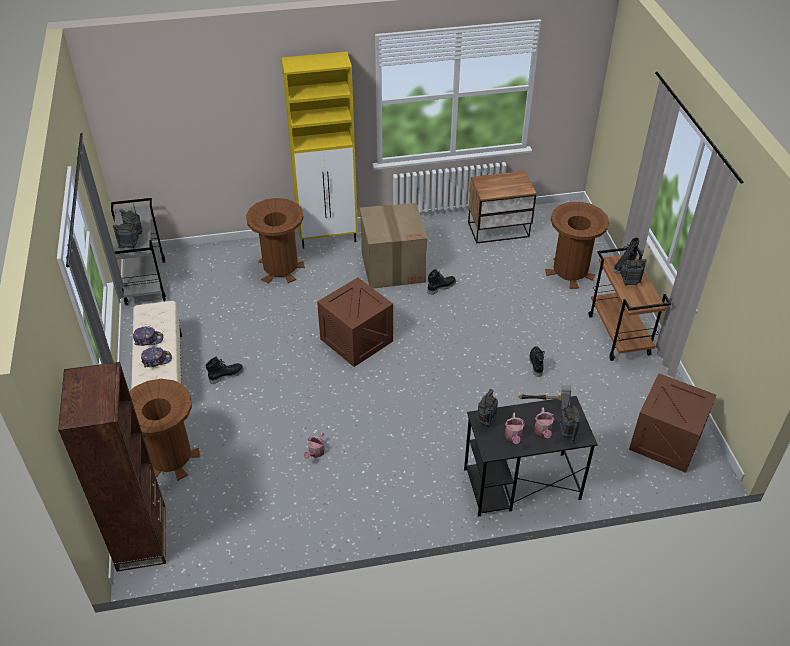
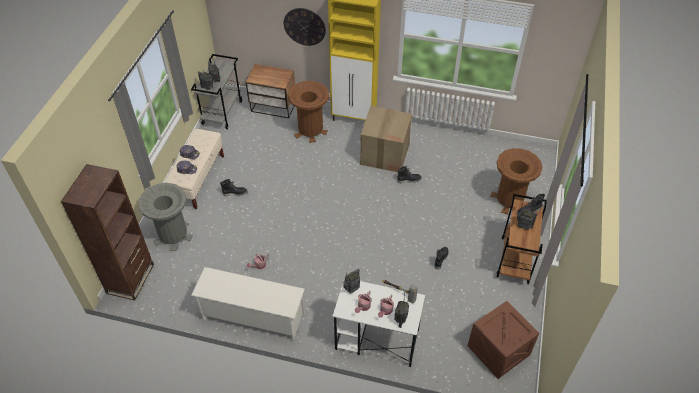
camera: 25 degrees right, 5 degrees up
brown trash can [129,379,200,481] -> grey trash can [139,183,193,251]
crate [317,277,393,367] -> none
black desk [464,396,598,517] -> white desk [332,278,425,367]
nightstand [468,171,537,244] -> nightstand moved to [245,64,295,118]
none -> white shoe rack [191,267,305,341]
none -> wall clock [284,8,326,46]

